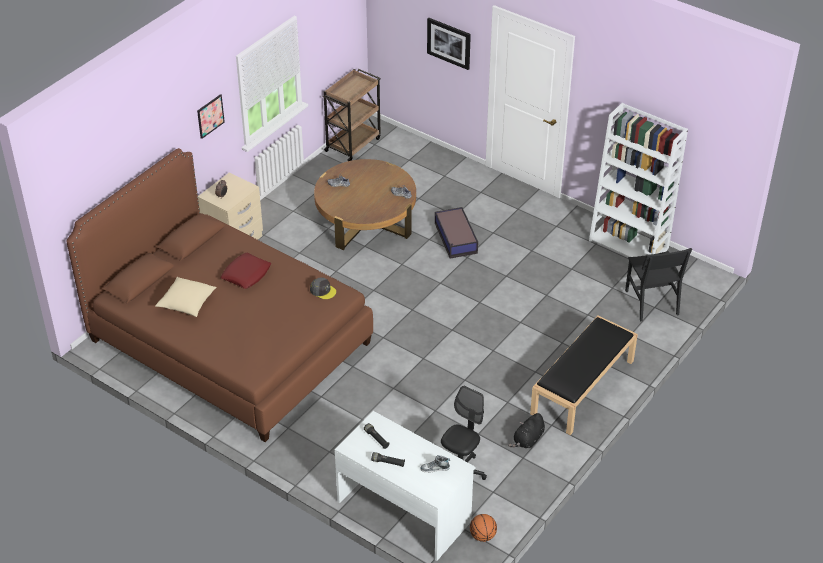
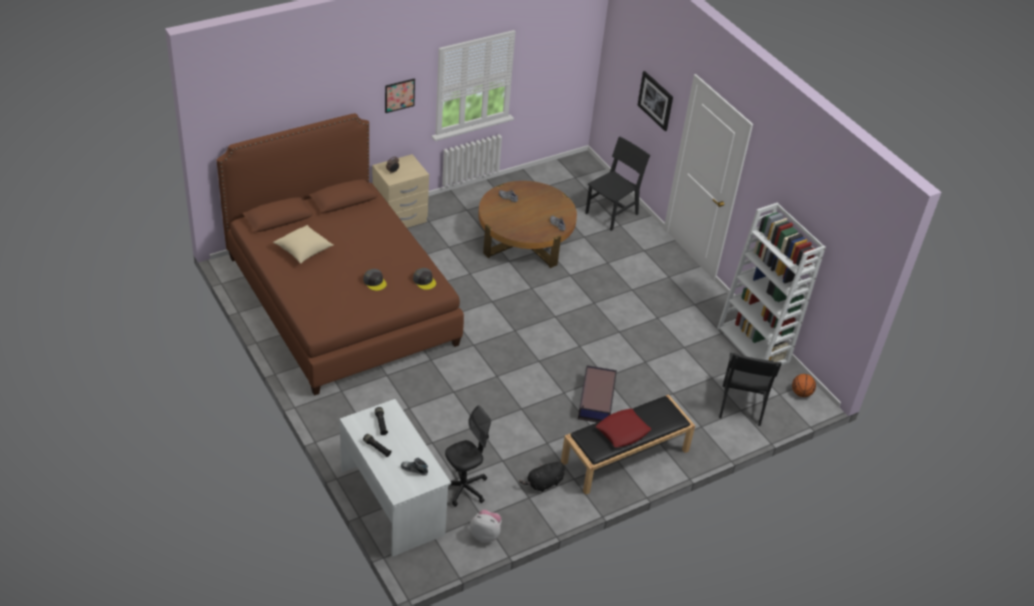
camera: 20 degrees right, 0 degrees up
red pillow [220,253,271,289] -> red pillow moved to [596,409,651,448]
brown cart [322,69,381,161] -> none
storage box [435,207,478,258] -> storage box moved to [578,366,617,422]
basketball [470,514,497,542] -> basketball moved to [792,374,816,397]
none -> grey cap [363,269,387,291]
none -> plush toy [470,510,502,542]
none -> black chair [585,137,650,231]

